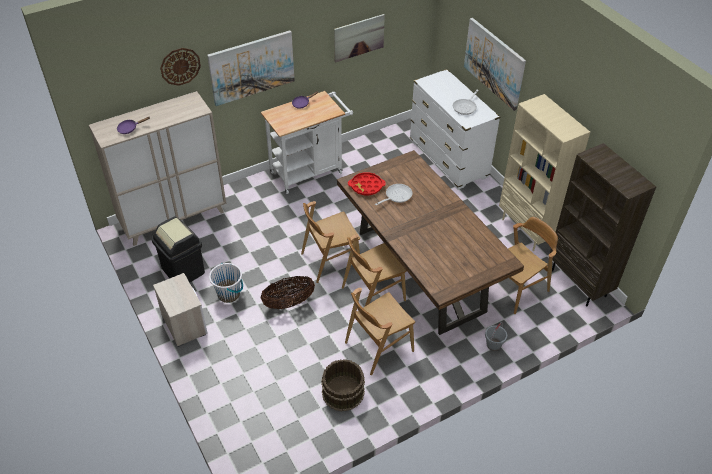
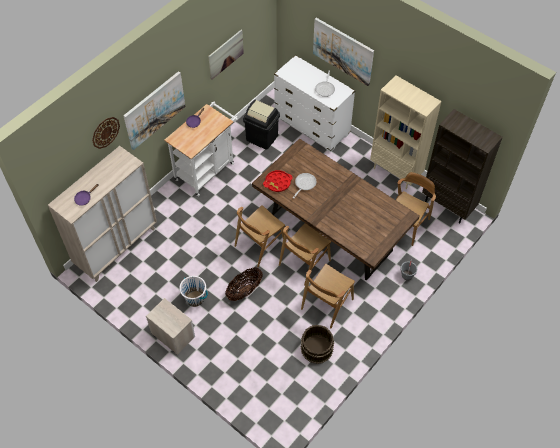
camera: 20 degrees left, 10 degrees up
black trash can [151,216,205,283] -> black trash can moved to [243,100,280,150]

